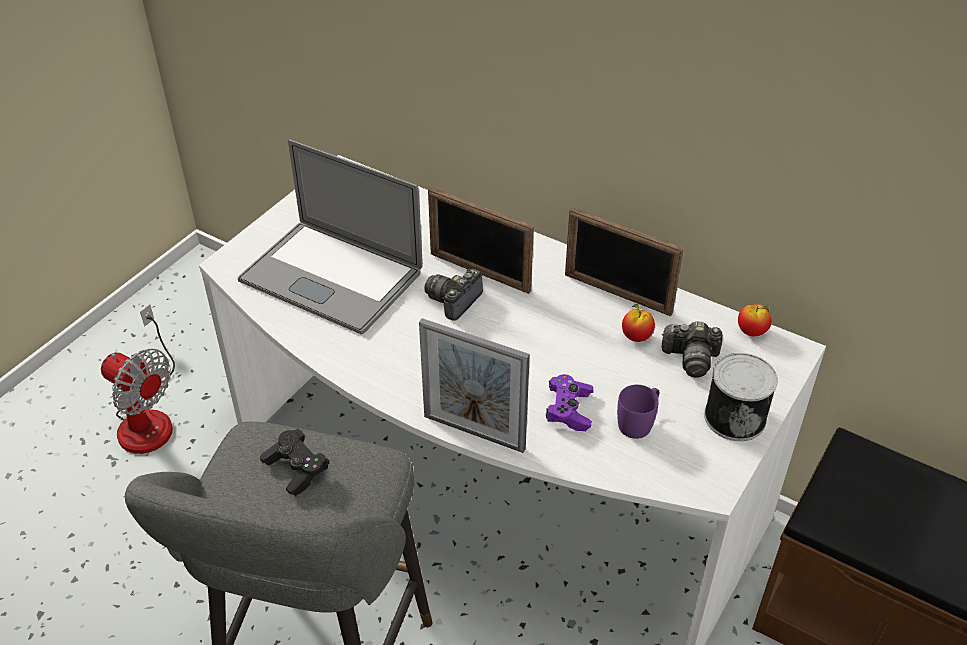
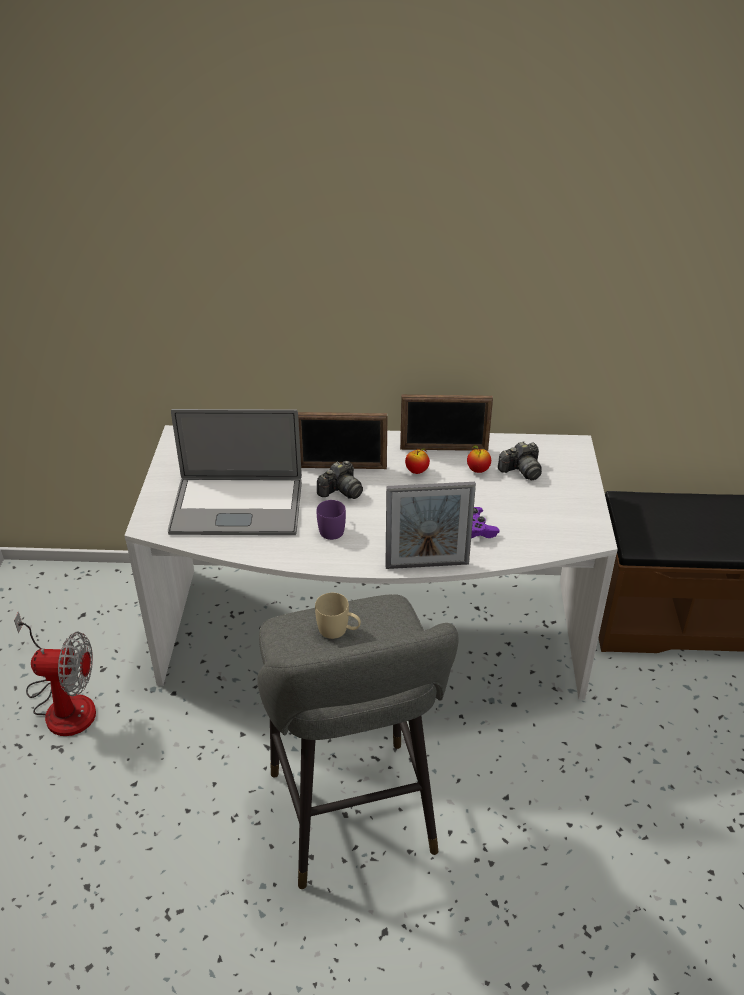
camera: 30 degrees left, 5 degrees down
black game controller [260,429,329,496] -> beige mug [315,593,361,639]
camera [424,269,483,321] -> camera turned 135 degrees counterclockwise [317,461,363,499]
purple mug [617,385,660,439] -> purple mug moved to [317,500,346,540]
can [704,353,778,441] -> none
apple [738,304,772,336] -> apple moved to [405,448,430,474]

